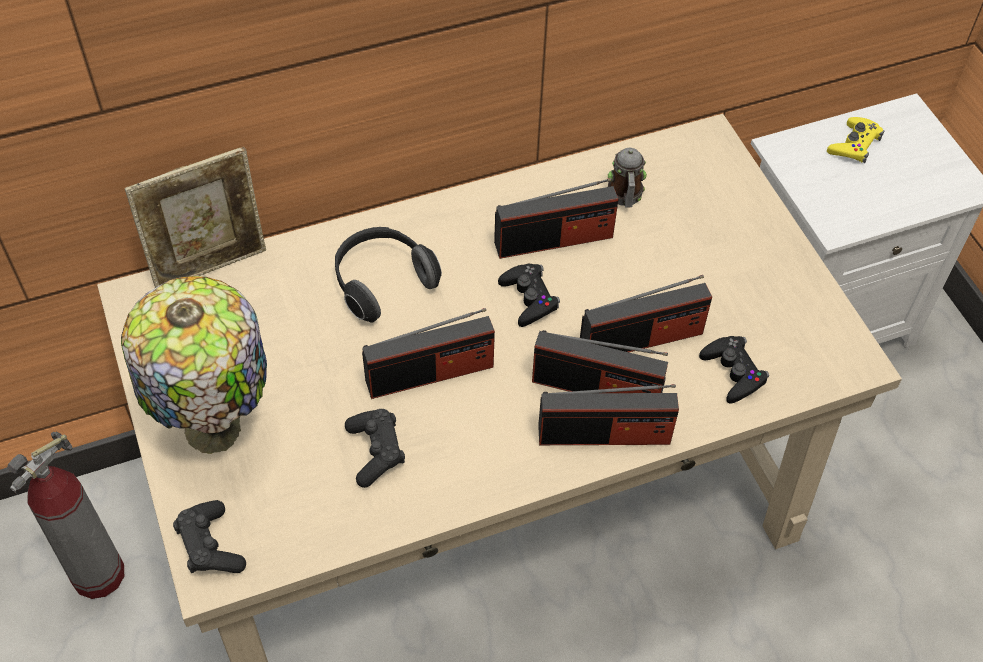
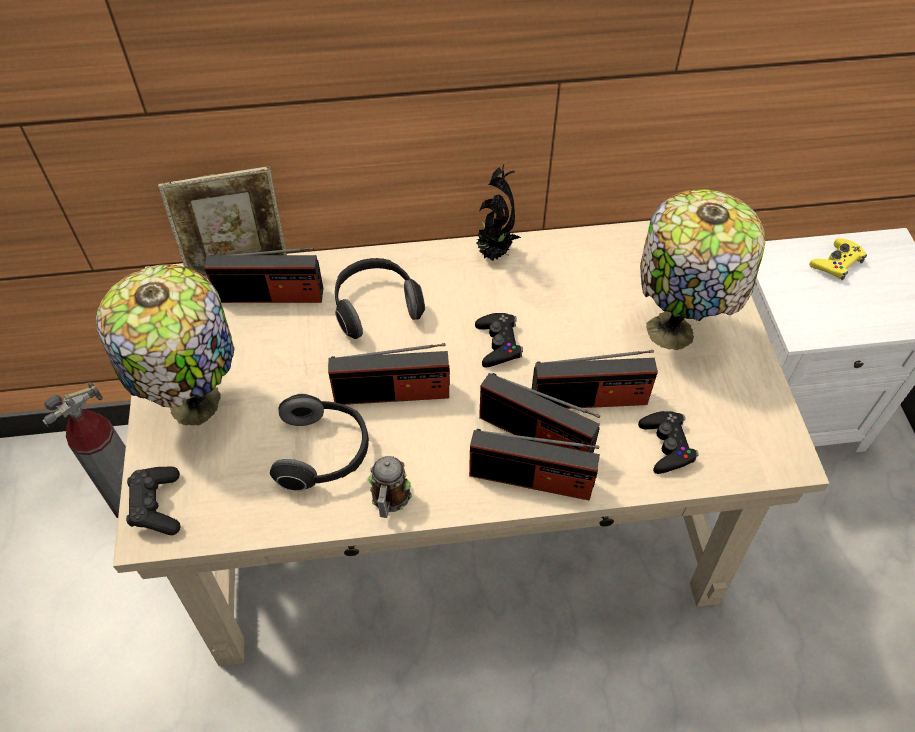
camera: 15 degrees right, 0 degrees up
black game controller [345,409,405,488] -> headphones [270,394,369,491]
radio [494,178,618,259] -> radio moved to [204,247,323,303]
mug [608,148,647,207] -> mug moved to [369,456,412,518]
none -> potted plant [475,165,521,261]
none -> table lamp [640,189,765,350]

